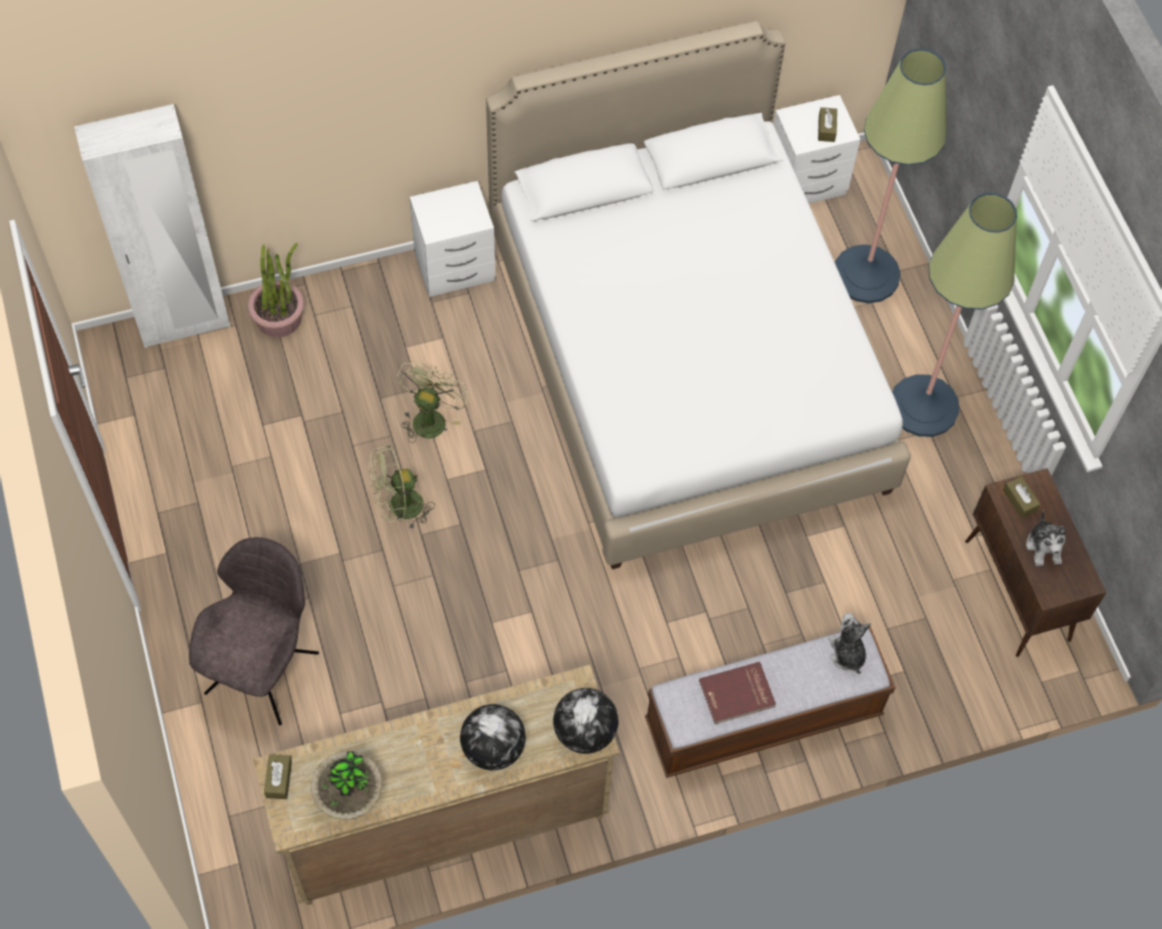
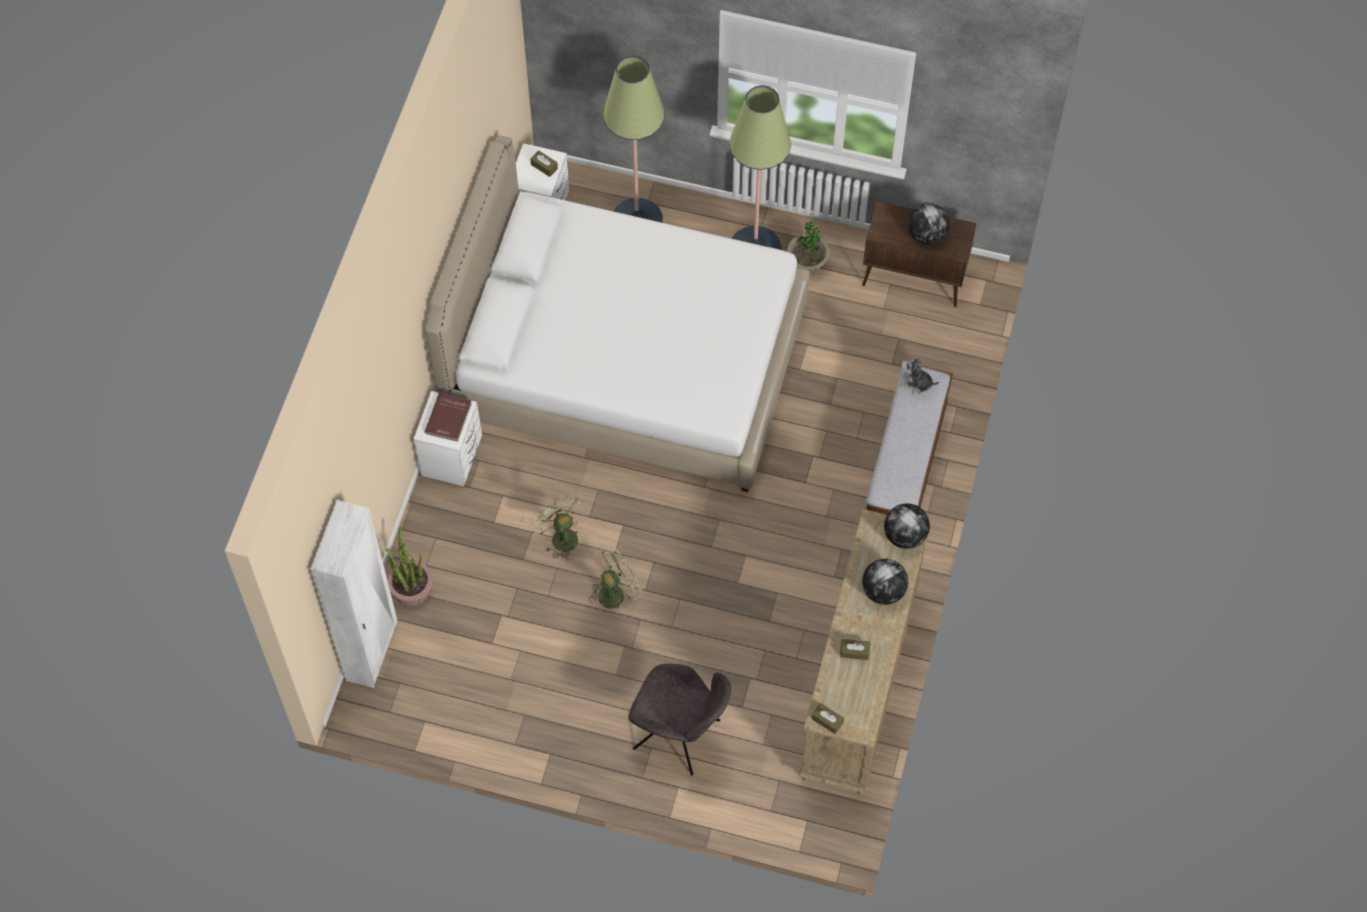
camera: 55 degrees left, 0 degrees up
grey chair [189,537,319,726] -> grey chair turned 150 degrees clockwise [628,664,731,775]
potted plant [311,751,382,820] -> potted plant moved to [787,222,830,276]
green fan [369,445,435,530] -> green fan turned 135 degrees counterclockwise [589,545,642,611]
red book [699,662,776,724] -> red book moved to [425,393,472,442]
brown tissue box [1003,476,1041,518] -> brown tissue box moved to [840,639,870,660]
plush toy [1026,510,1065,566] -> globe [908,203,950,245]

